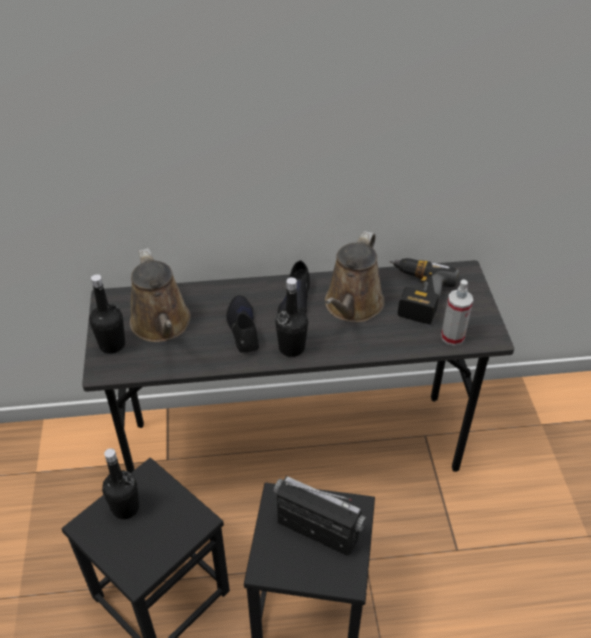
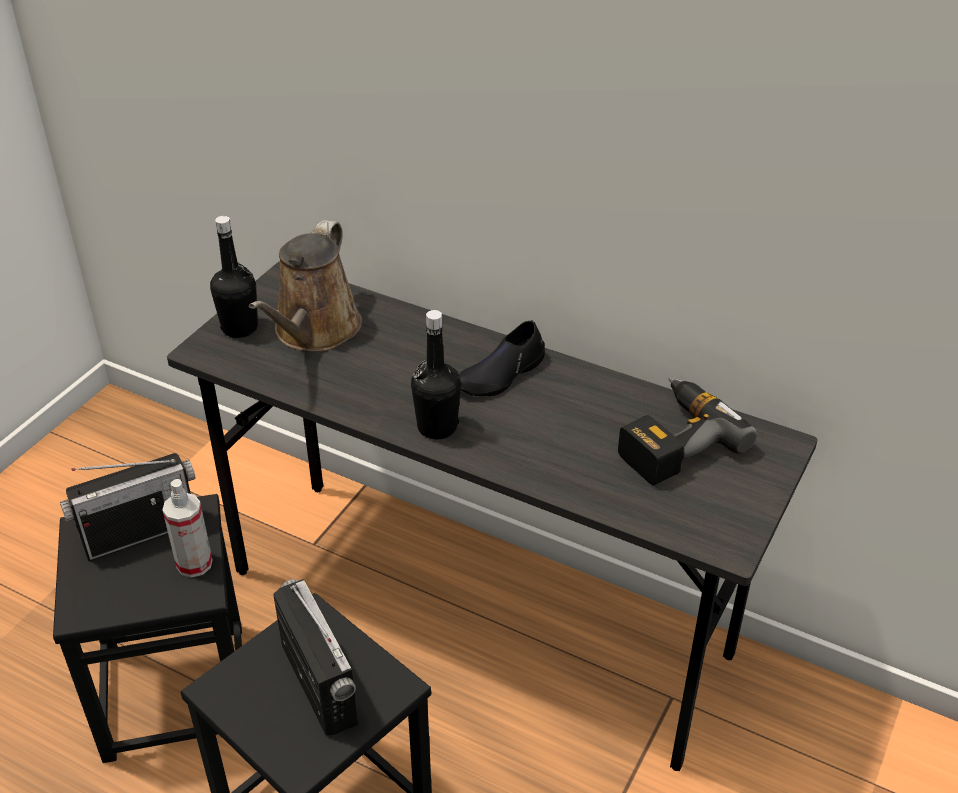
camera: 35 degrees right, 5 degrees down
black bottle [102,448,139,519] -> radio [60,453,195,561]
black shoe [226,295,259,352] -> none
brown watering can [325,231,385,322] -> none
spray bottle [441,280,473,346] -> spray bottle moved to [163,479,213,578]

